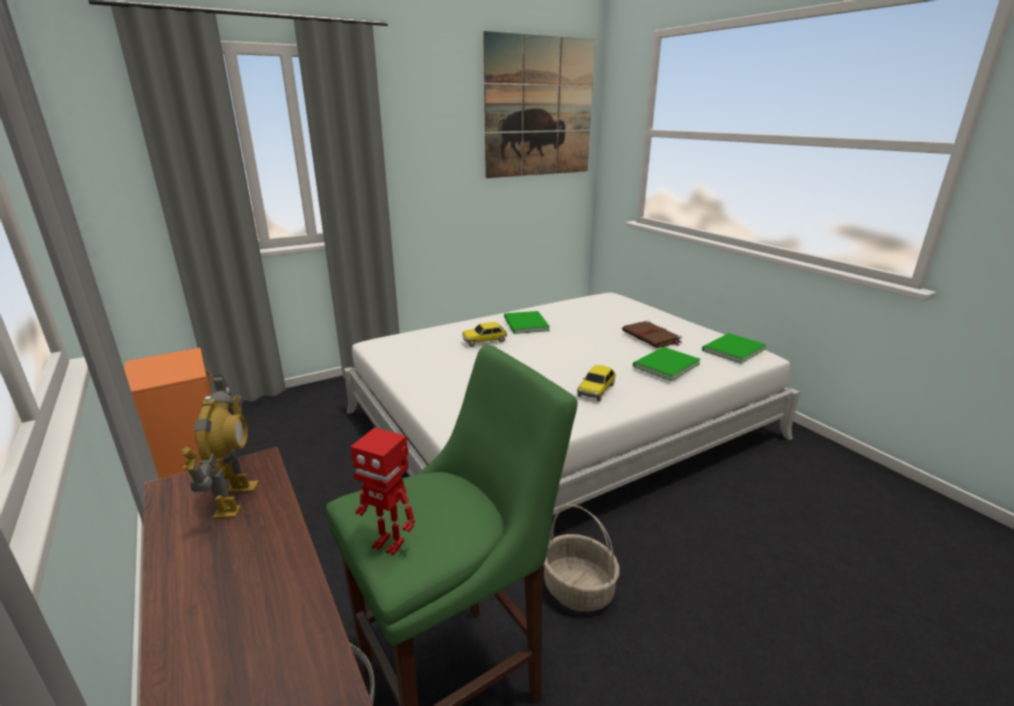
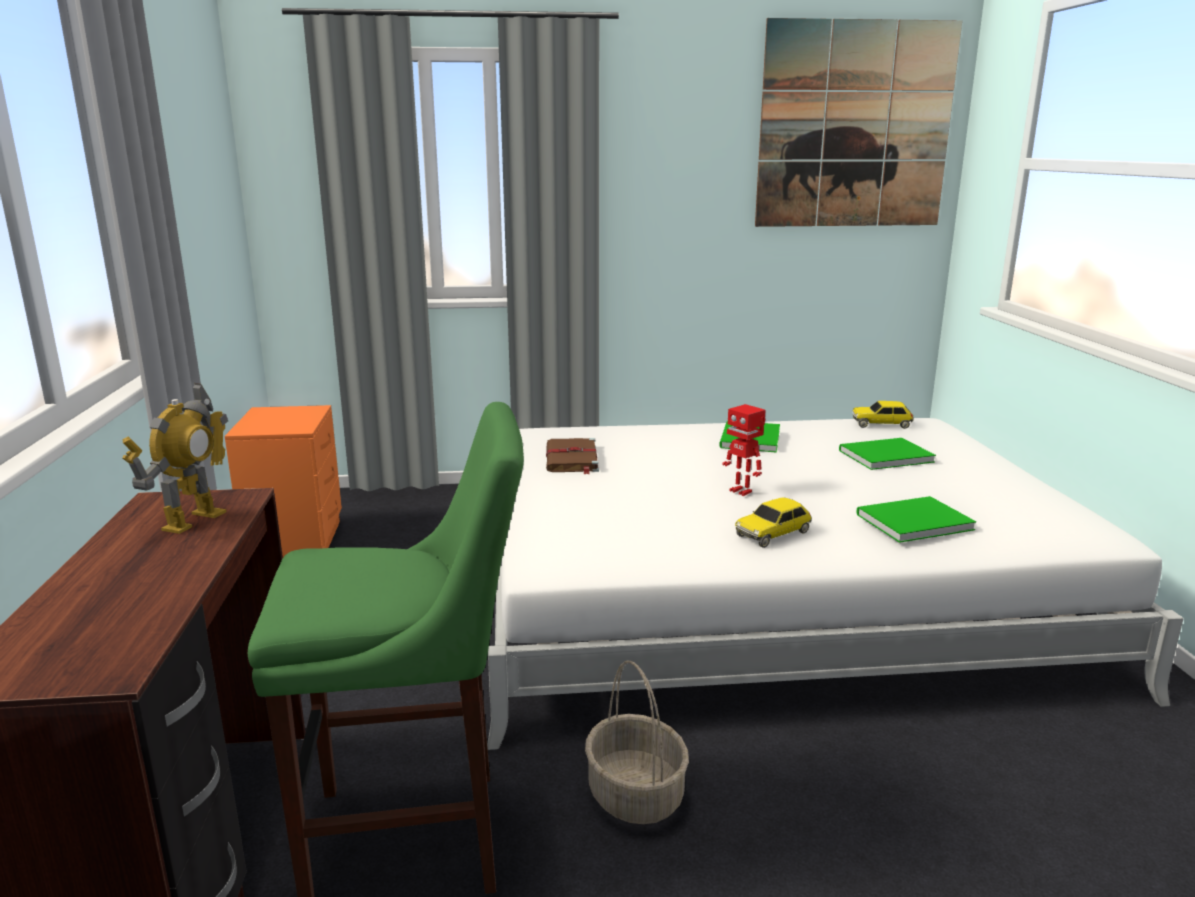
camera: 25 degrees right, 5 degrees down
toy robot [350,427,415,555] -> toy robot moved to [722,404,766,496]
toy car [462,322,507,347] -> toy car moved to [852,401,914,429]
brown book [622,321,682,348] -> brown book moved to [546,438,599,475]
green book [702,333,767,364] -> green book moved to [839,438,936,470]

